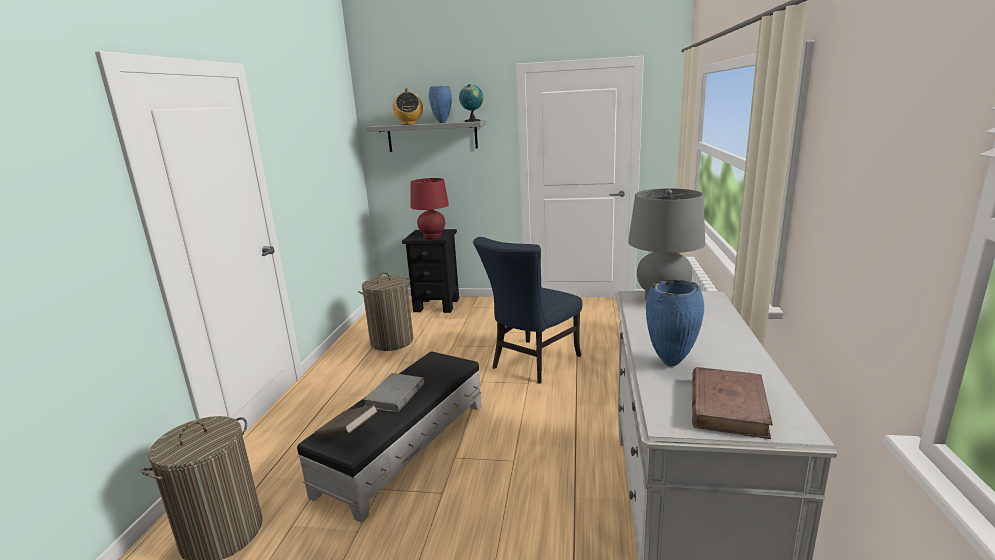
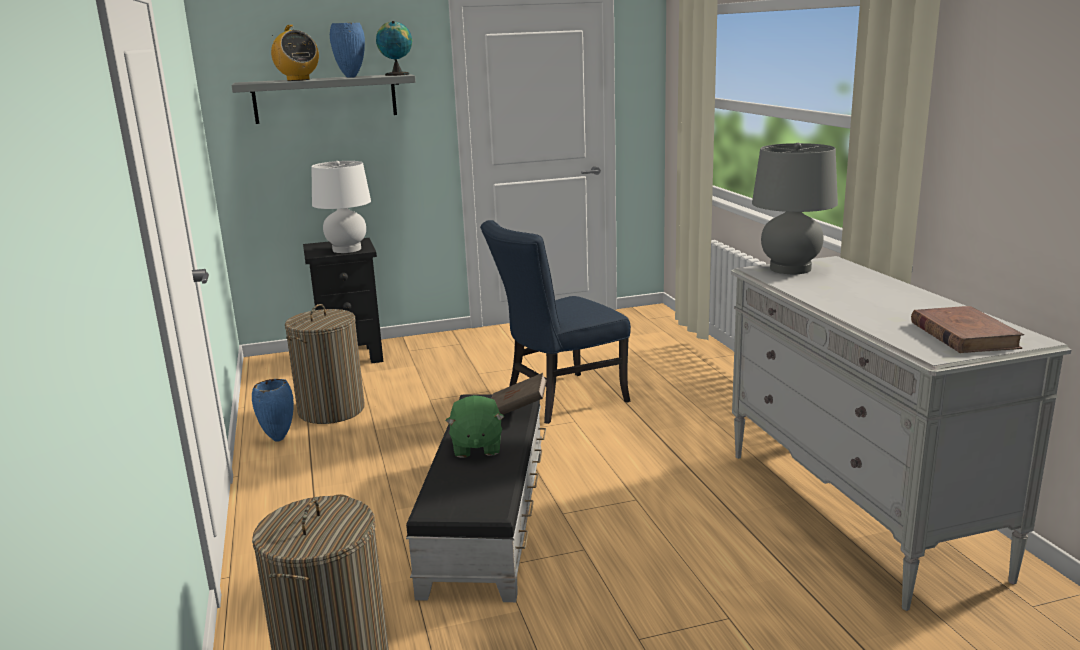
camera: 25 degrees left, 0 degrees up
brown book [315,404,378,439] -> brown book moved to [491,373,547,415]
grey book [363,373,424,413] -> green plush toy [445,395,504,458]
red table lamp [410,178,449,239] -> white table lamp [311,161,371,253]
blue chair [473,237,582,384] -> blue chair turned 45 degrees clockwise [480,220,631,424]
blue vase [646,280,704,366] -> blue vase moved to [252,379,294,442]

